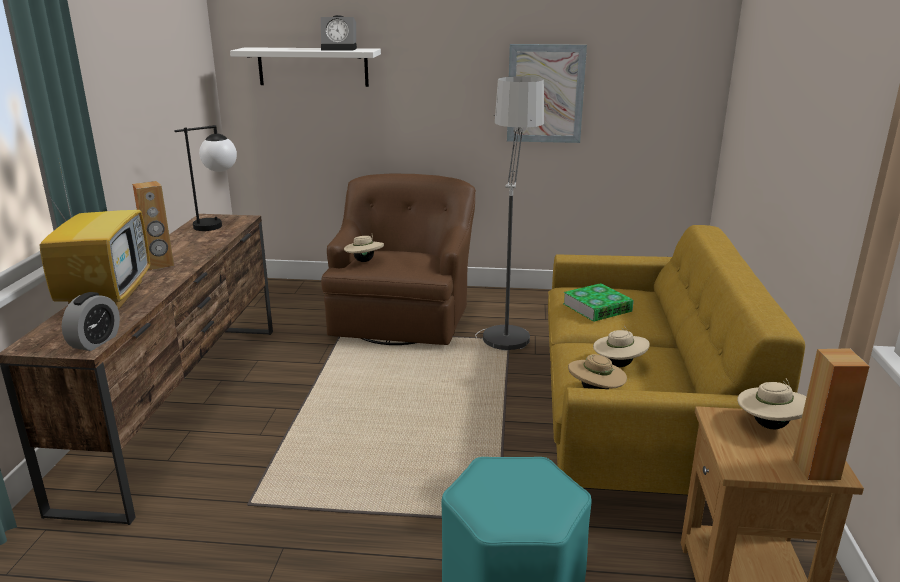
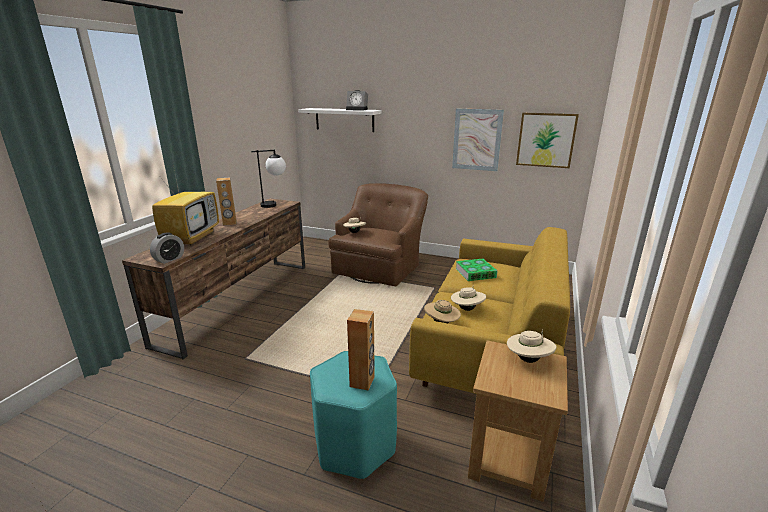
camera: 15 degrees right, 0 degrees up
floor lamp [475,77,544,354] -> none
brown speaker [793,348,870,480] -> brown speaker moved to [347,309,375,391]
none -> picture [516,113,579,168]

